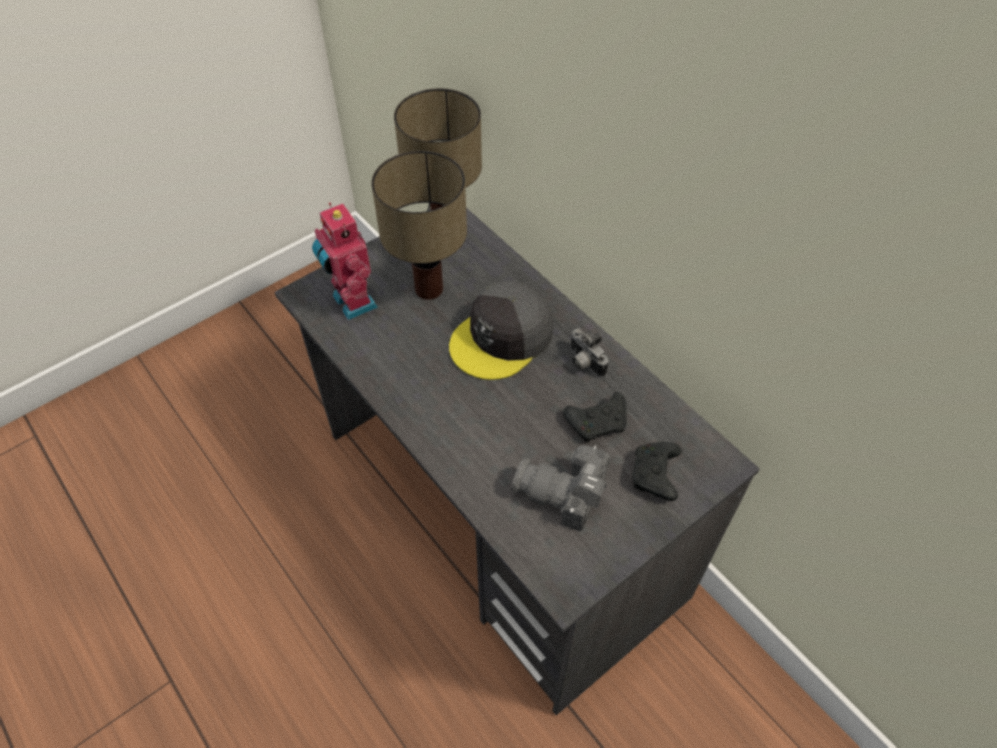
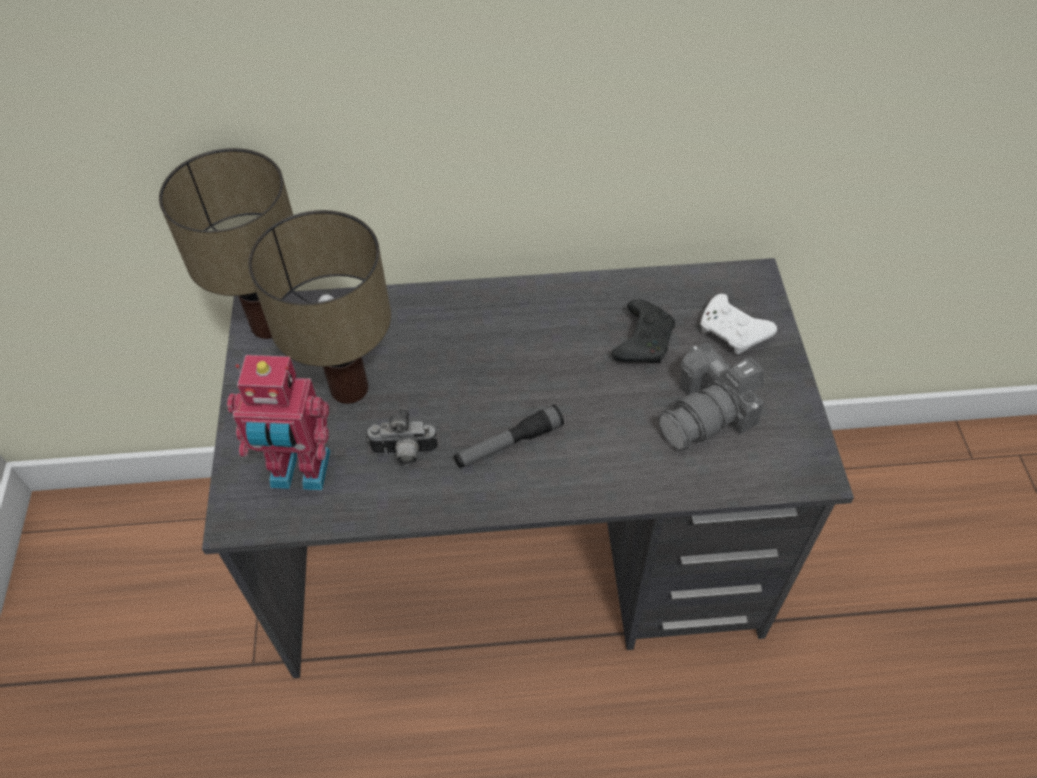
camera: 55 degrees left, 0 degrees up
grey cap [449,280,553,380] -> none
camera [570,329,609,377] -> camera moved to [367,408,438,465]
black game controller [632,442,682,501] -> white game controller [701,294,777,354]
none -> flashlight [454,404,564,468]

